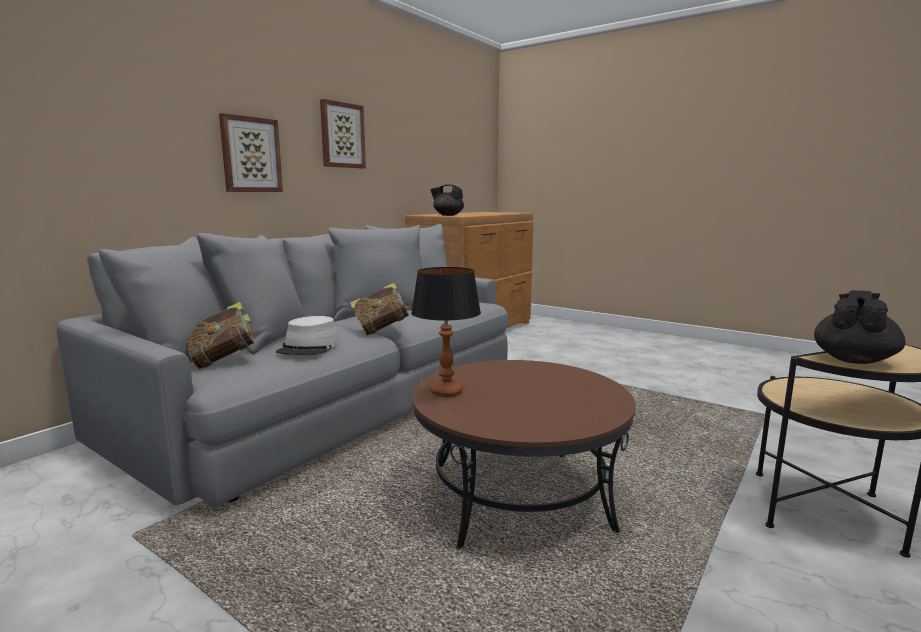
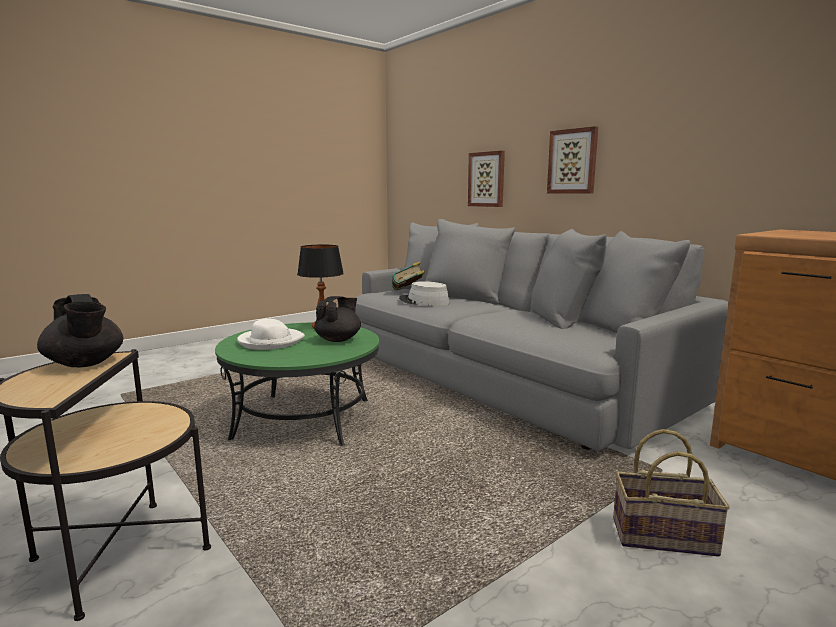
camera: 105 degrees right, 0 degrees up
picture [320,99,366,169] -> picture moved to [468,151,505,207]
book [350,283,412,335] -> none
brown coffee table [412,360,636,550] -> green coffee table [215,323,379,446]
black teapot [430,184,464,216] -> black teapot moved to [314,296,361,342]
none -> white hat [237,319,305,350]
none -> basket [613,429,730,557]

